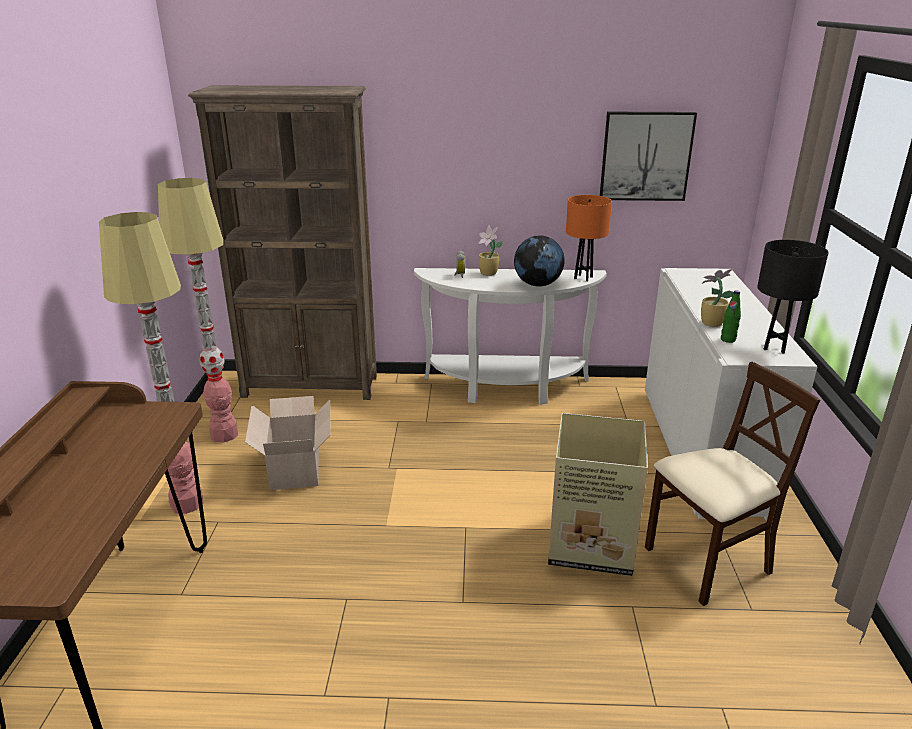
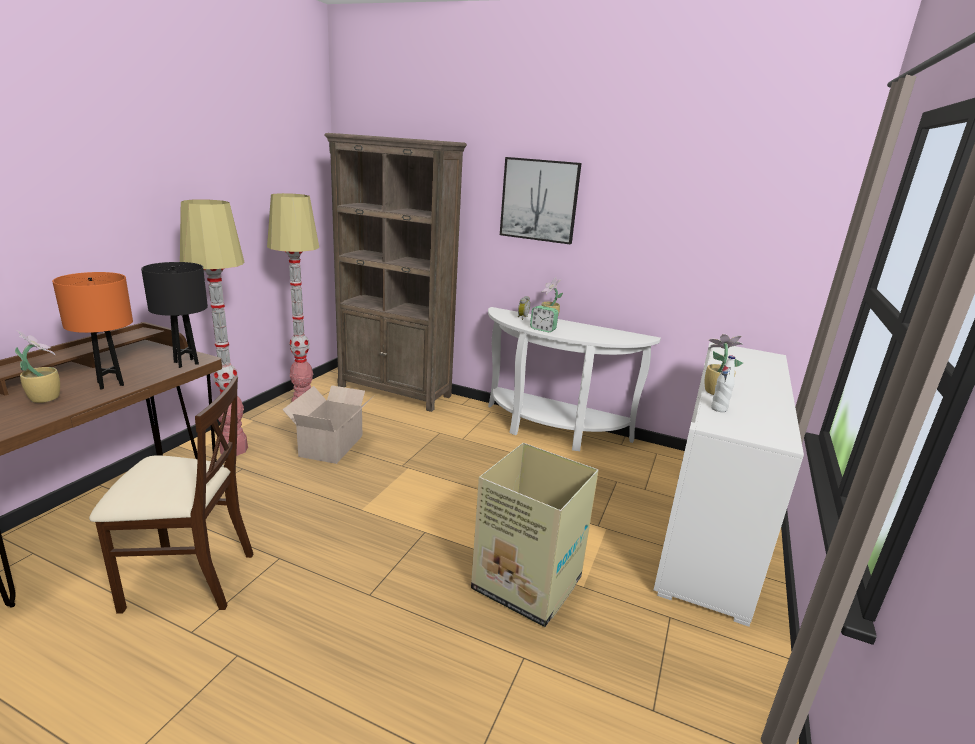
camera: 20 degrees right, 5 degrees down
globe [514,235,565,286] -> none
orange table lamp [566,195,612,281] -> orange table lamp moved to [52,272,133,390]
picture [600,112,697,201] -> picture moved to [500,157,582,244]
beige chair [645,362,820,606] -> beige chair moved to [89,377,253,614]
green bottle [721,290,741,343] -> white bottle [711,355,735,412]
black table lamp [757,240,829,354] -> black table lamp moved to [141,262,208,368]
none -> potted plant [15,330,60,403]
none -> alarm clock [530,306,558,332]

